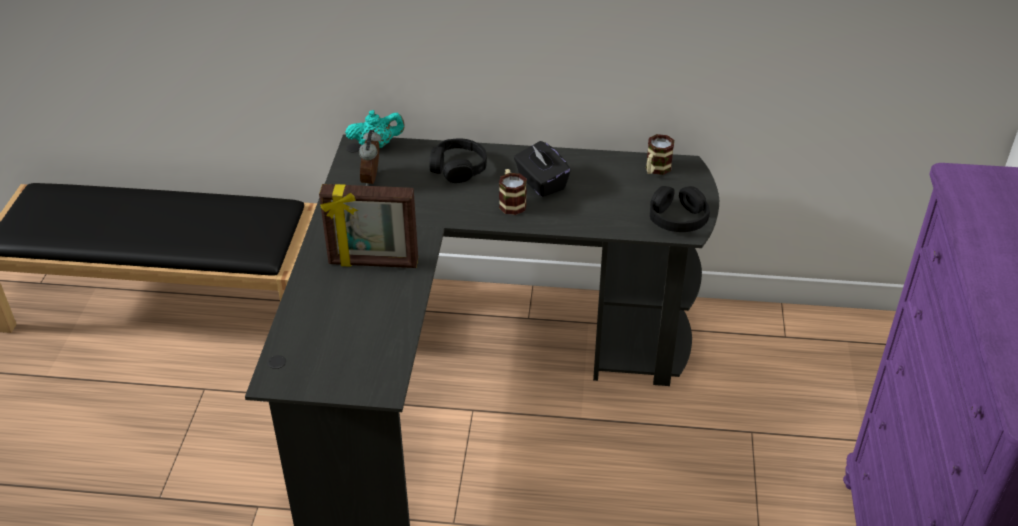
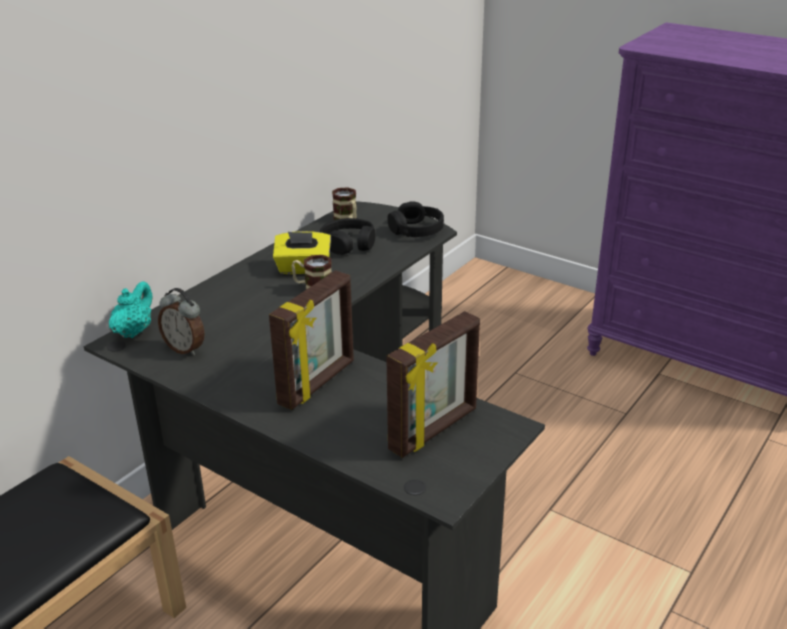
camera: 60 degrees left, 10 degrees down
black headphones [429,138,487,183] -> black headphones moved to [320,218,375,255]
black tissue box [514,141,571,197] -> yellow tissue box [273,231,331,274]
none -> picture frame [386,311,480,458]

